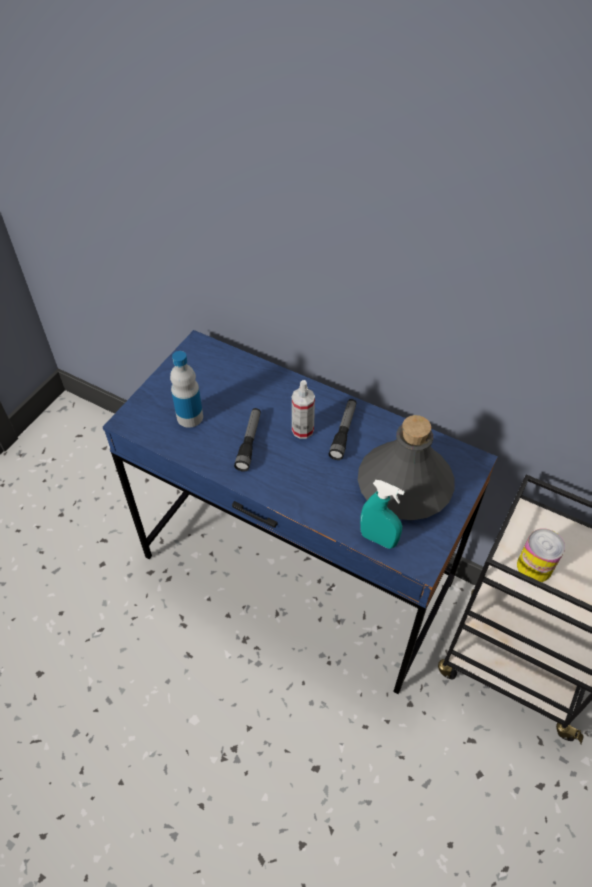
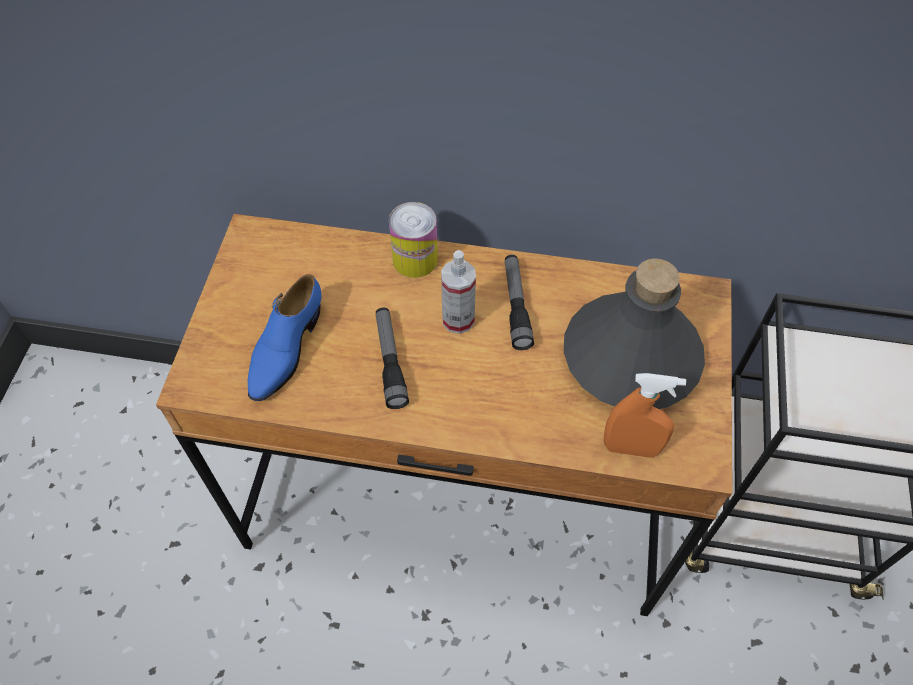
camera: 20 degrees left, 5 degrees up
blue desk [103,330,498,694] -> brown desk [156,214,732,616]
bottle [170,351,203,428] -> blue shoe [248,274,322,401]
turquoise spray bottle [360,480,405,549] -> orange spray bottle [604,373,686,458]
can [517,528,565,582] -> can moved to [389,202,438,278]

